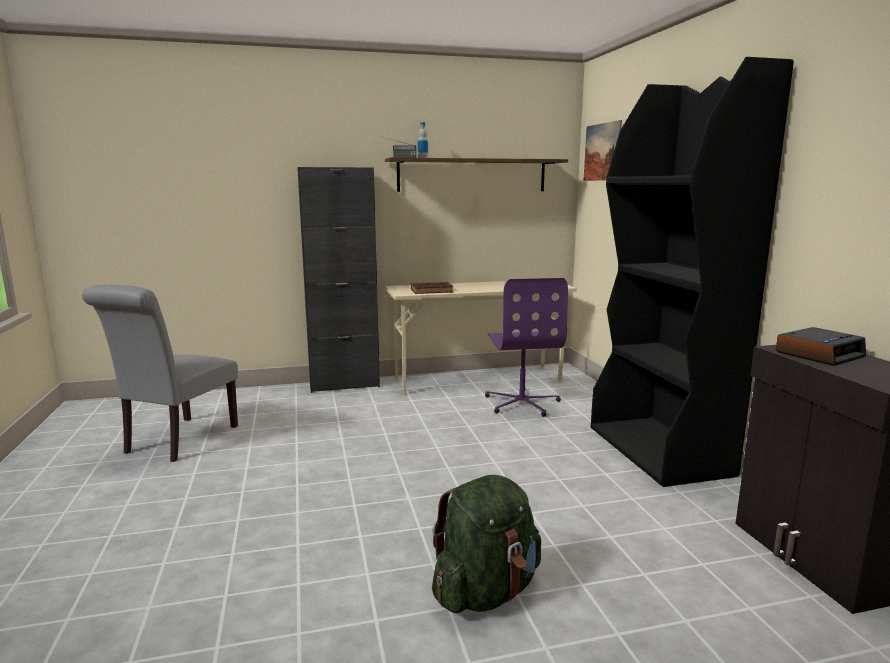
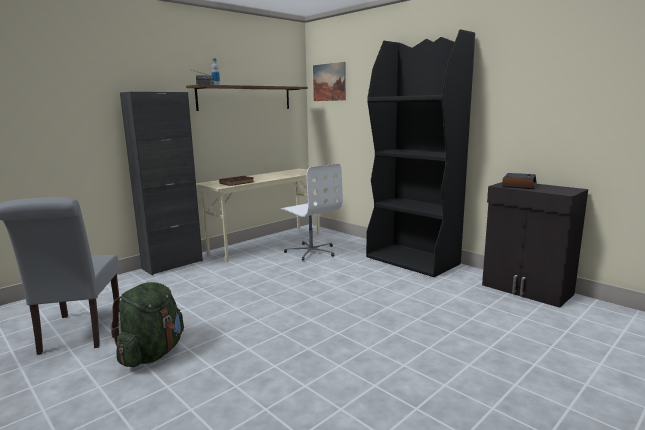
camera: 30 degrees left, 0 degrees up
green backpack [432,475,541,613] -> green backpack moved to [110,282,184,367]
purple office chair [485,278,568,417] -> white office chair [281,164,343,261]

